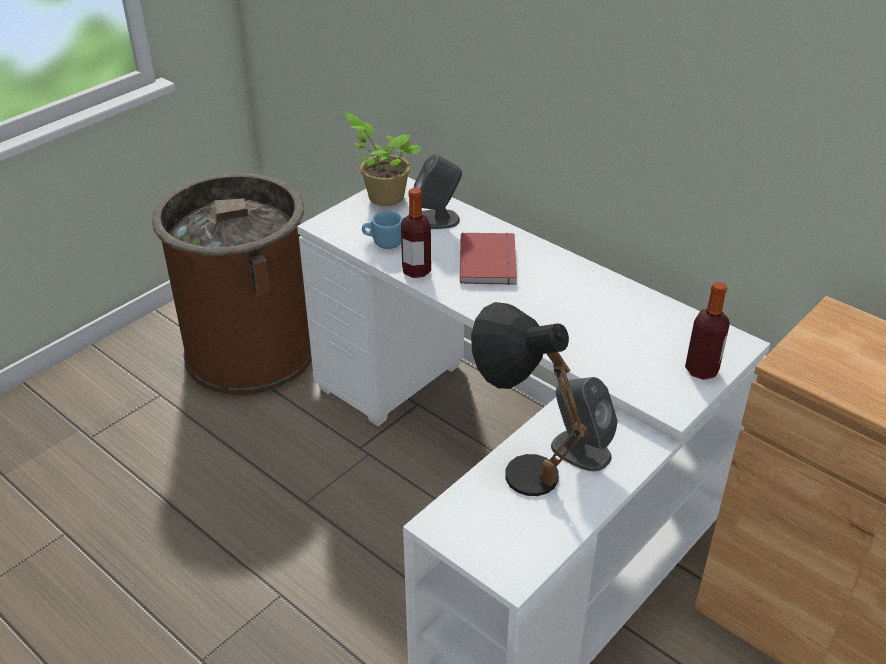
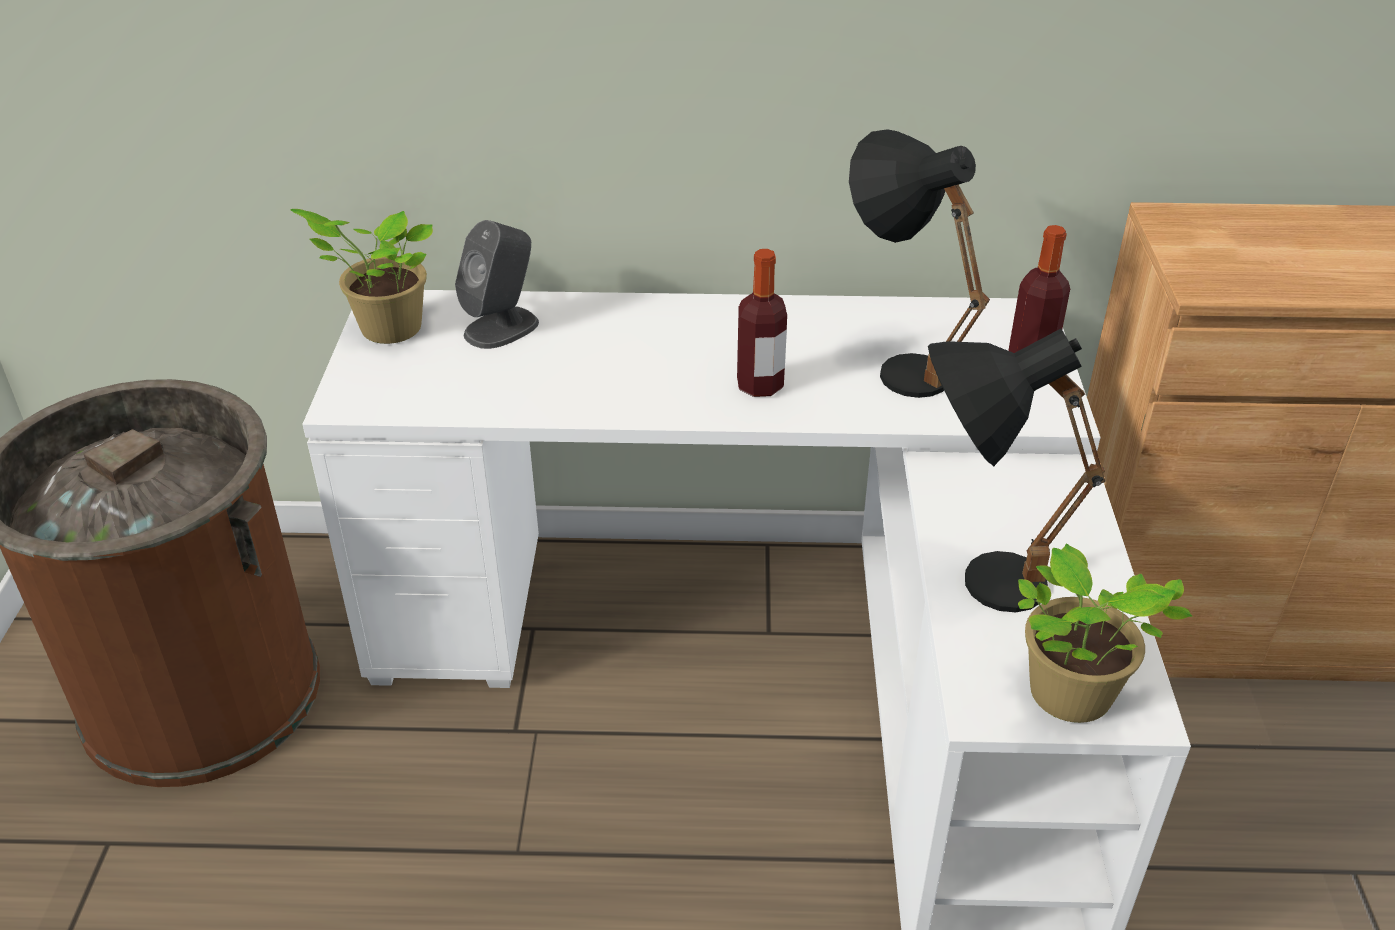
camera: 40 degrees left, 0 degrees up
blue mug [362,211,403,249] -> none
bottle [401,188,431,278] -> bottle moved to [737,249,787,397]
red book [460,233,517,285] -> none
grey speaker [551,377,618,471] -> none
none -> black table lamp [849,129,990,398]
none -> potted plant [1018,544,1192,723]

